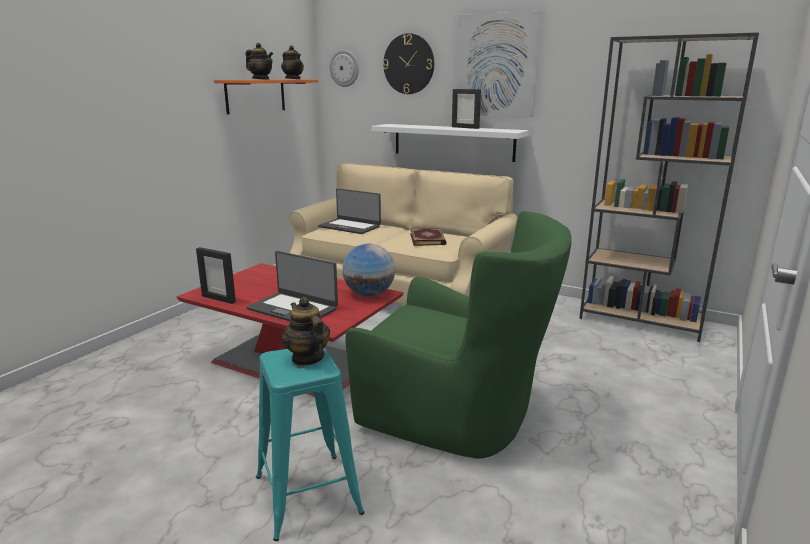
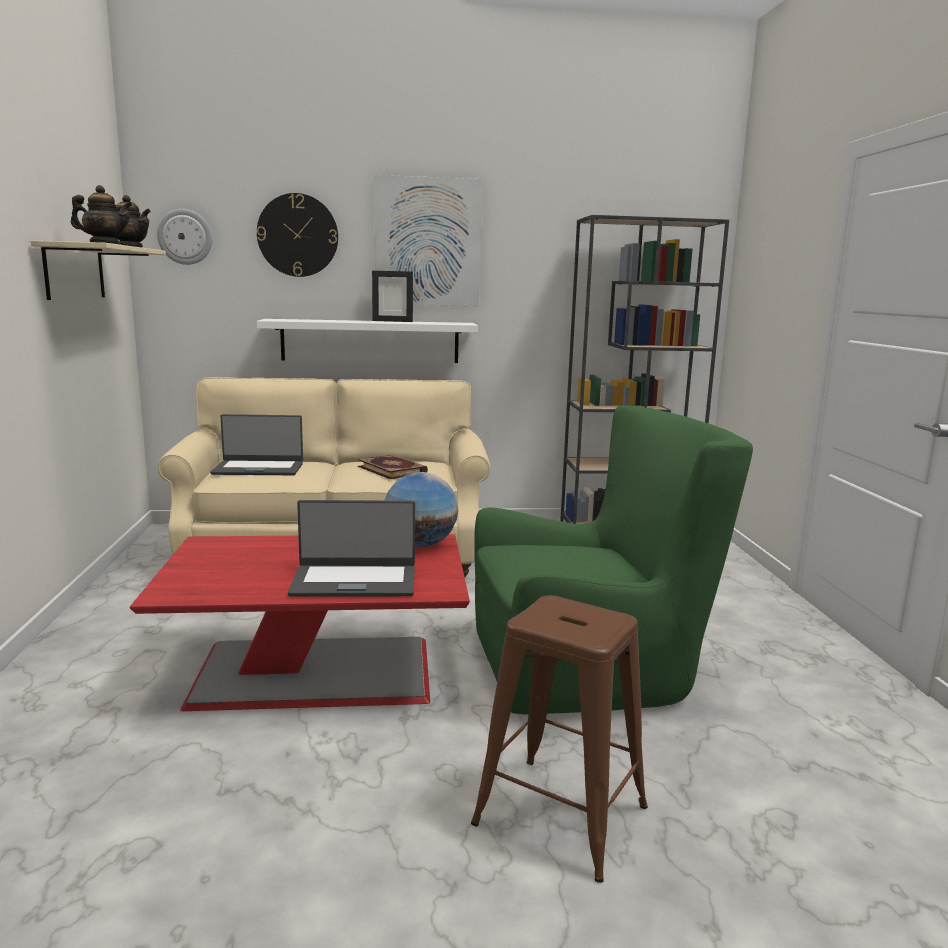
camera: 35 degrees left, 5 degrees down
picture frame [196,247,236,304] -> none
orange shelf [214,80,318,114] -> beige shelf [31,240,166,300]
turquoise stool [256,348,364,541] -> brown stool [471,595,648,883]
teapot [282,297,330,366] -> none

